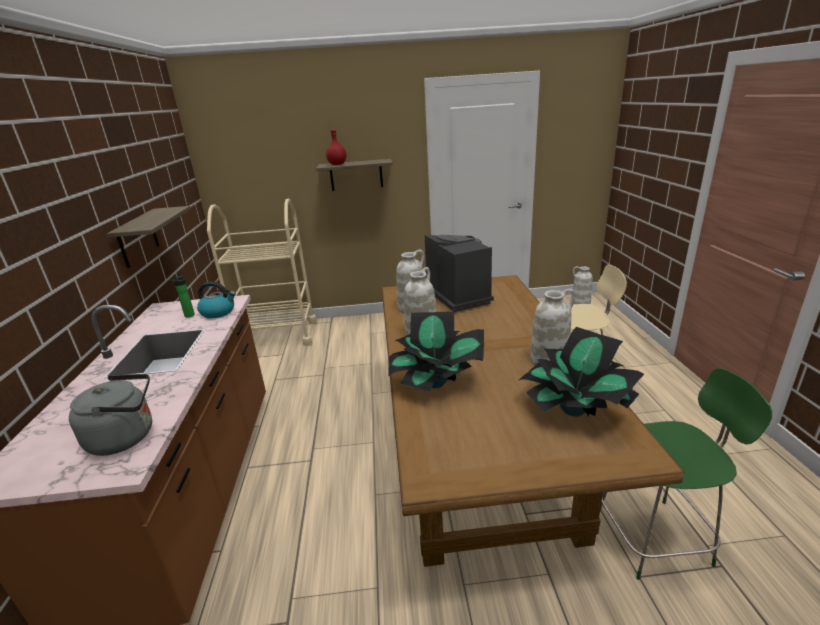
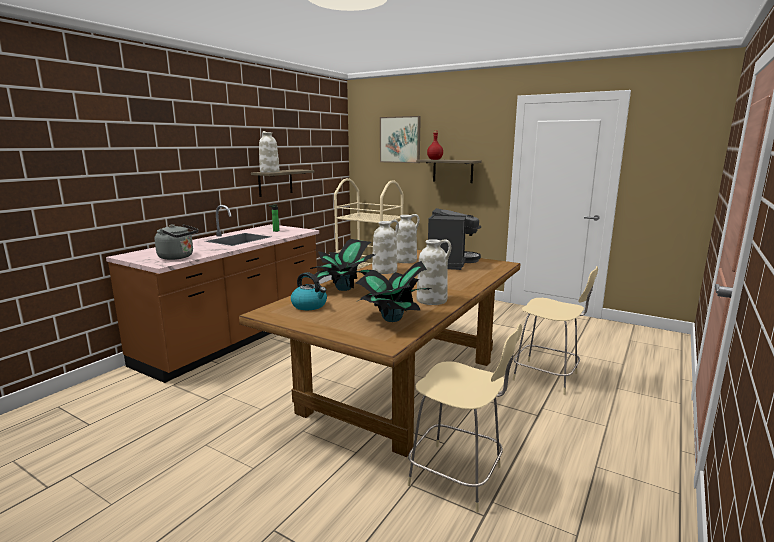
camera: 35 degrees right, 10 degrees down
kettle [197,282,236,318] -> kettle moved to [291,272,327,310]
white vase [573,266,593,304] -> white vase moved to [259,131,280,173]
green chair [600,368,772,580] -> beige chair [407,324,522,513]
none -> picture [380,116,421,163]

